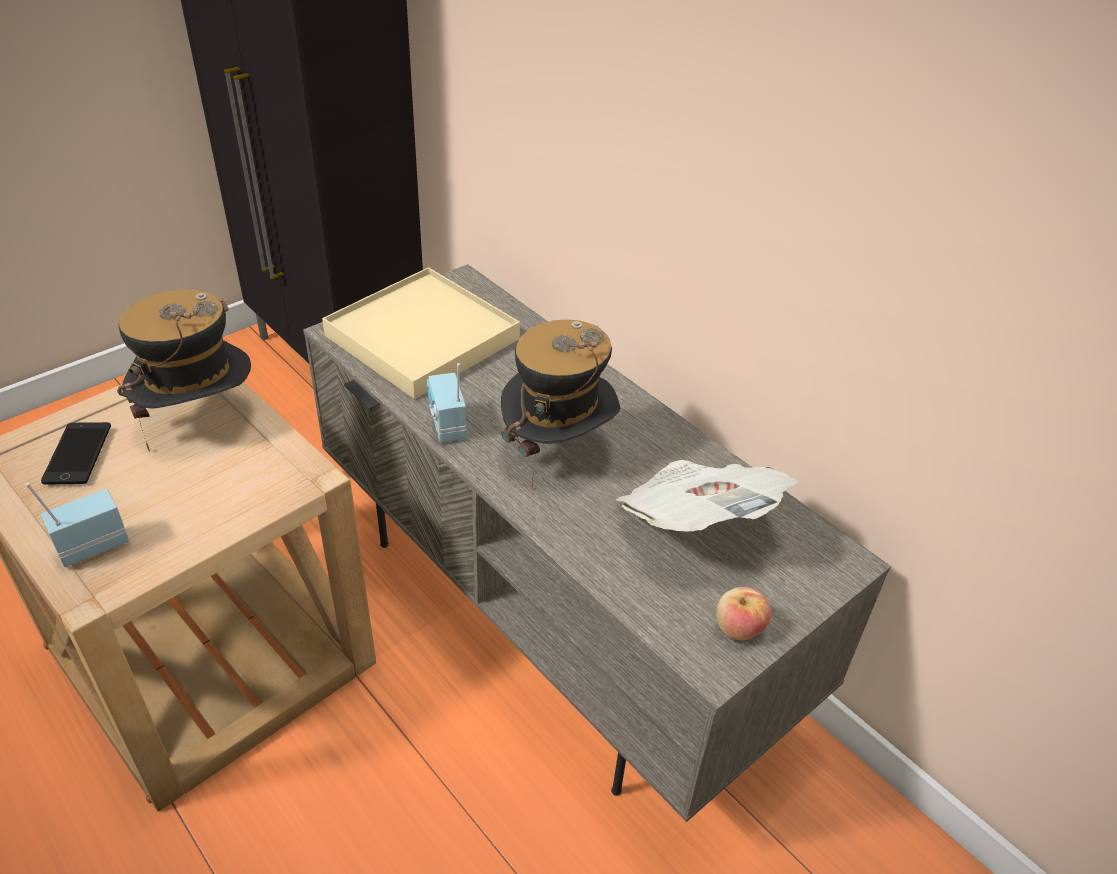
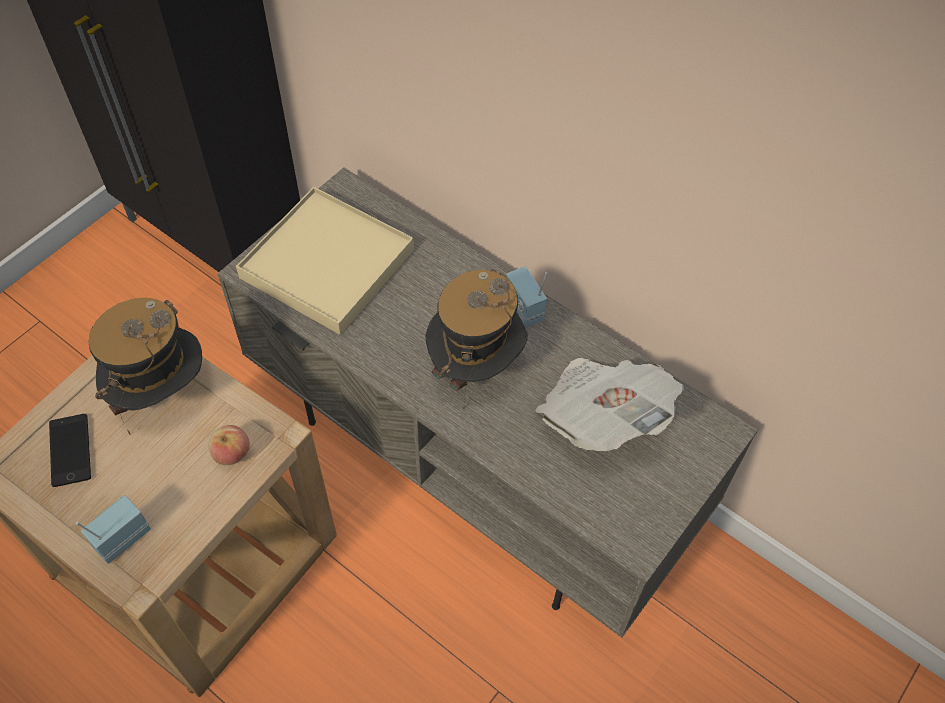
camera: 10 degrees left, 15 degrees up
radio [427,363,467,443] -> radio moved to [506,266,548,327]
apple [716,587,771,640] -> apple moved to [208,425,250,465]

